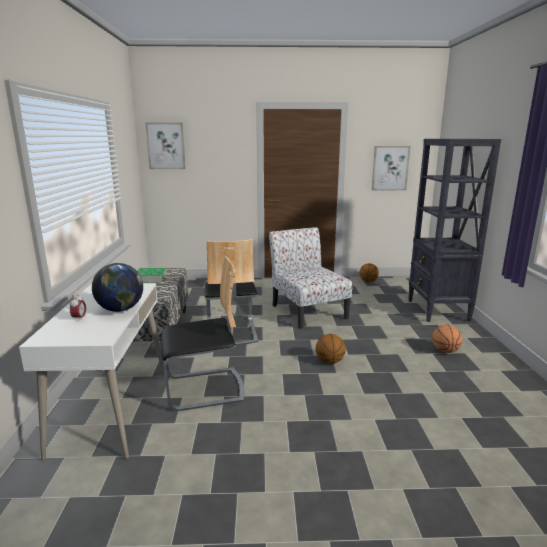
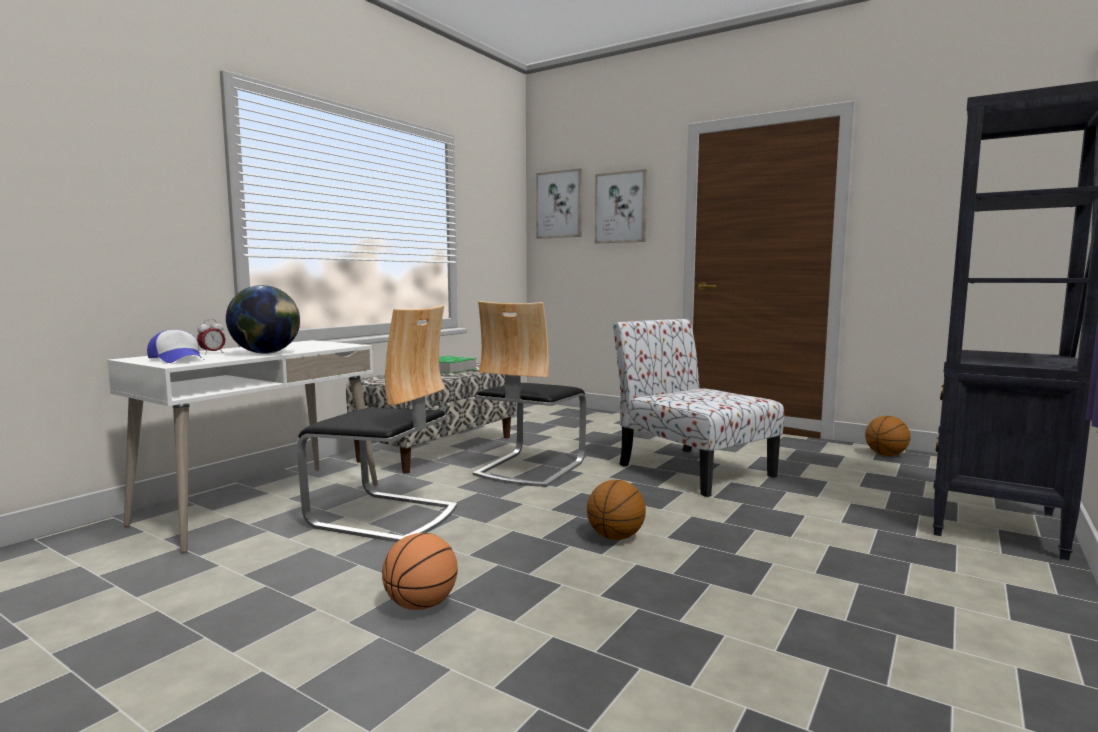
camera: 35 degrees right, 10 degrees down
chair [269,227,352,329] -> chair turned 45 degrees counterclockwise [613,319,784,497]
picture [372,146,411,190] -> picture moved to [595,169,647,244]
basketball [432,325,463,353] -> basketball moved to [382,533,458,610]
none -> cap [147,330,203,363]

